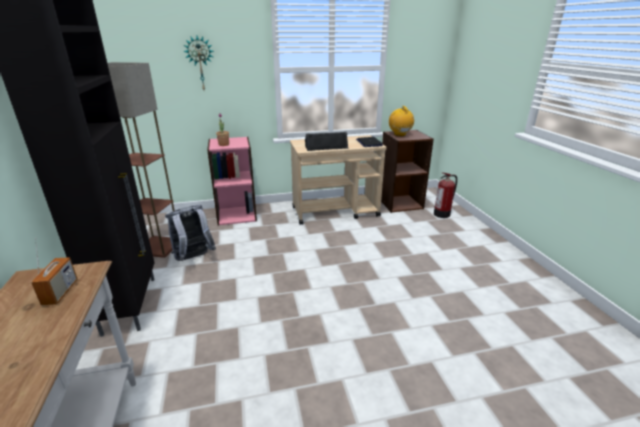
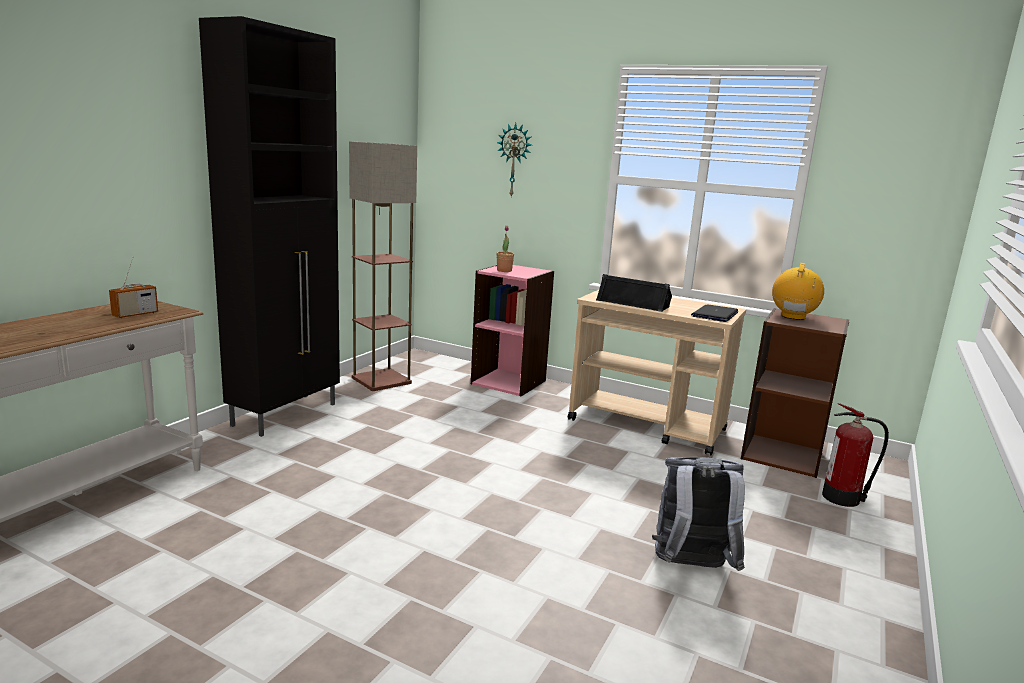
camera: 40 degrees right, 10 degrees down
grey backpack [165,205,216,261] -> grey backpack moved to [652,457,745,571]

